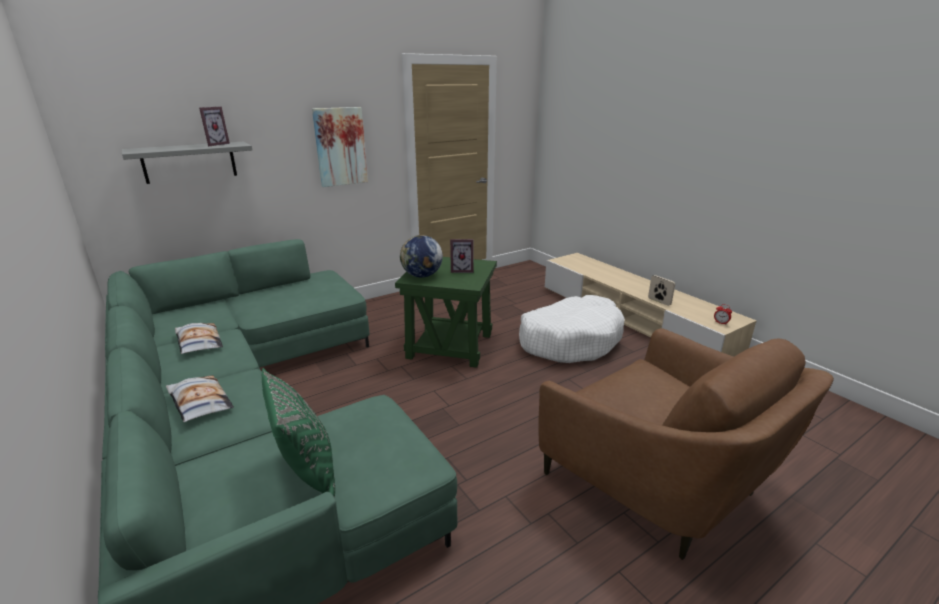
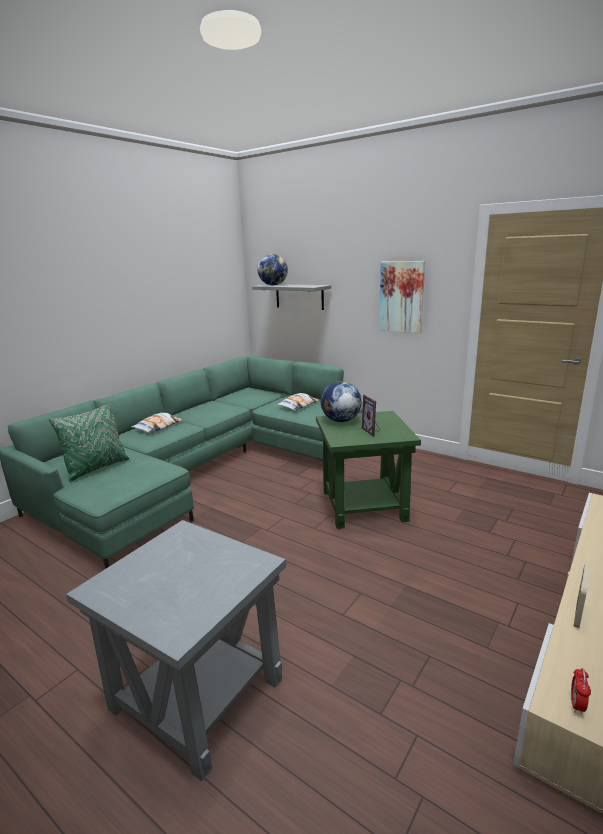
camera: 70 degrees right, 5 degrees down
pillow [175,323,223,354] -> pillow moved to [277,393,319,411]
picture frame [199,106,230,146] -> none
white dog bed [519,295,625,363] -> none
brown armchair [538,328,834,560] -> grey side table [66,520,286,781]
none -> globe [257,254,288,285]

